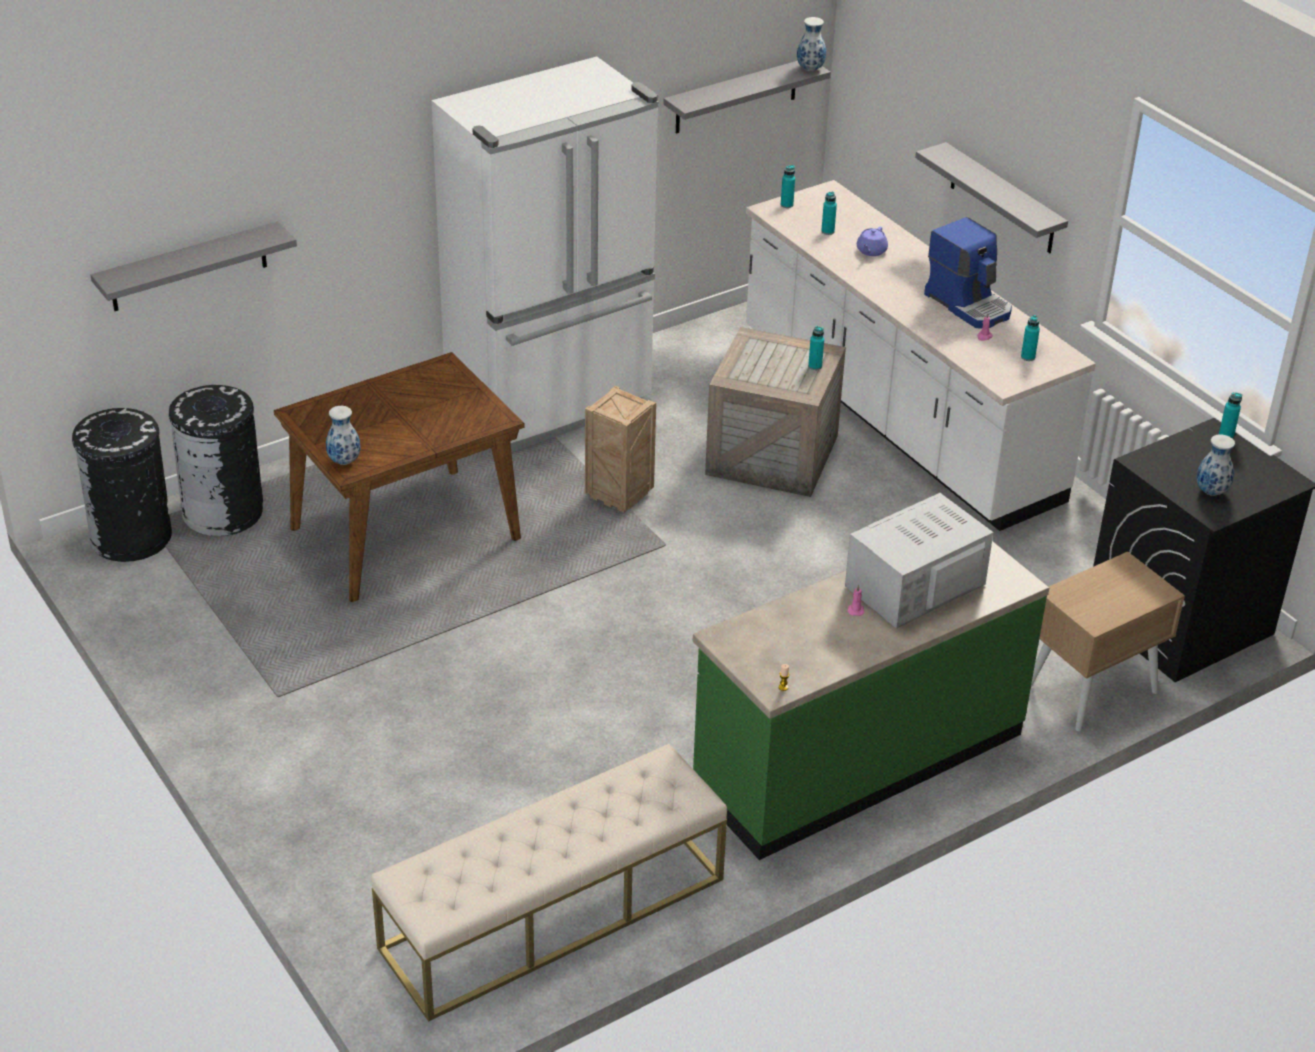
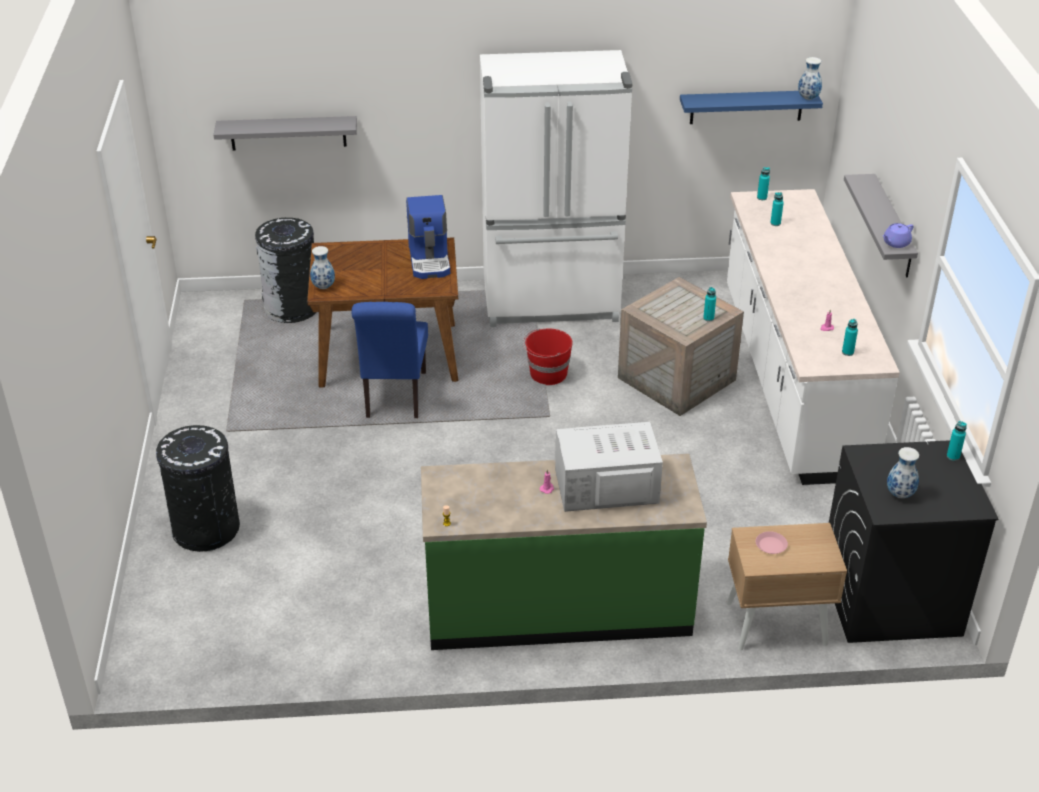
camera: 30 degrees right, 0 degrees up
black trash can [72,408,172,562] -> black trash can moved to [156,425,240,552]
beige bench [371,744,727,1022] -> none
crate [585,386,656,513] -> red bucket [523,328,573,385]
grey shelf [663,61,831,133] -> blue shelf [680,91,823,124]
purple teapot [857,227,888,256] -> purple teapot moved to [883,223,914,248]
coffee machine [924,217,1012,328] -> coffee machine moved to [406,195,450,279]
none -> blue chair [351,302,428,418]
none -> pink plate [756,531,788,554]

